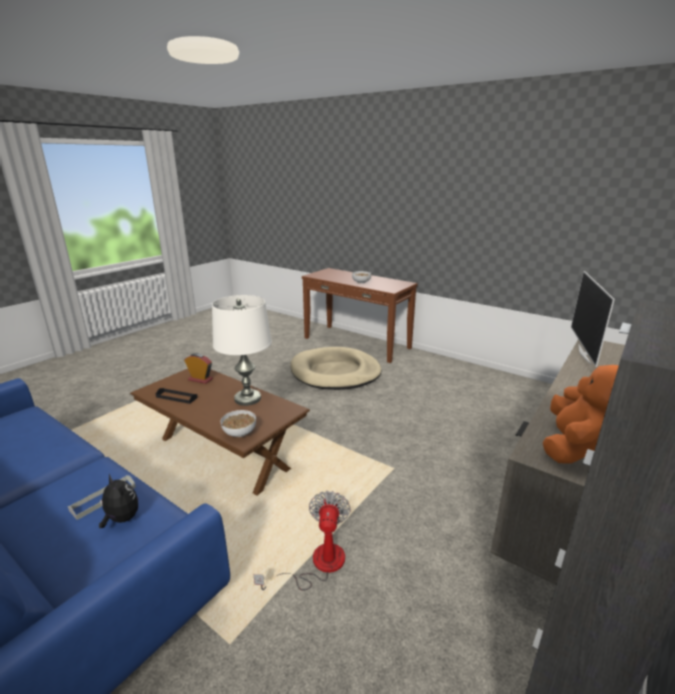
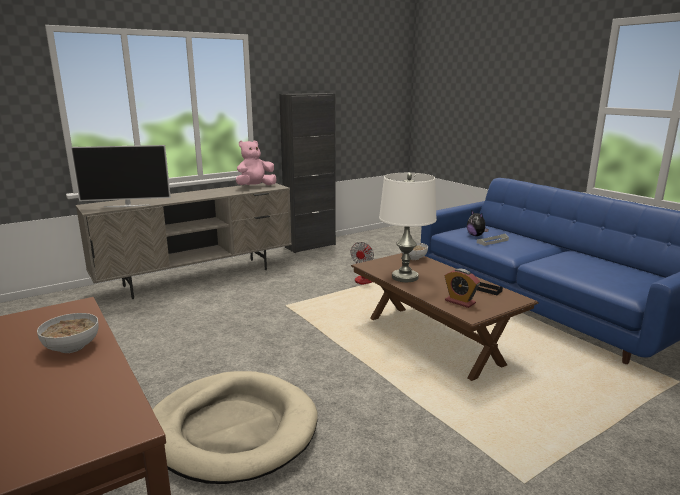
camera: 160 degrees left, 5 degrees down
orange plush toy [543,365,619,464] -> pink plush toy [236,141,276,185]
television [571,271,615,367] -> television turned 45 degrees clockwise [70,145,171,207]

